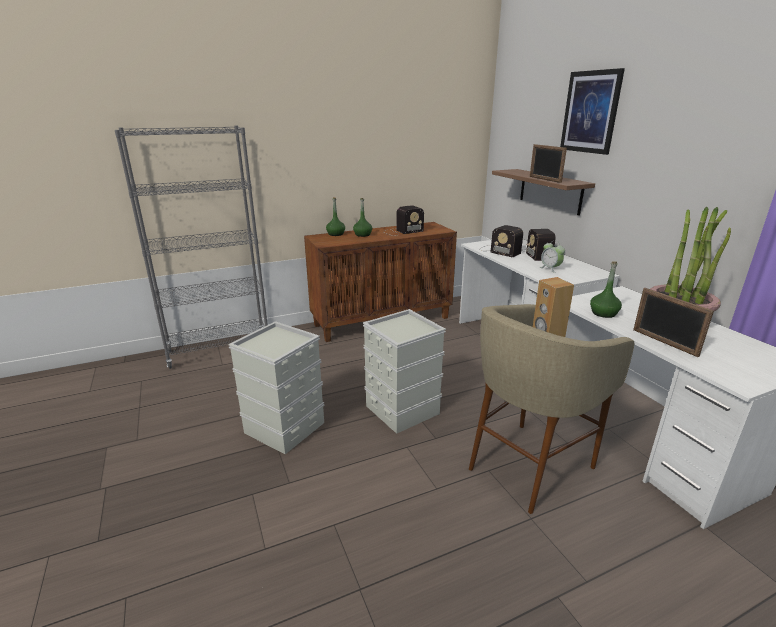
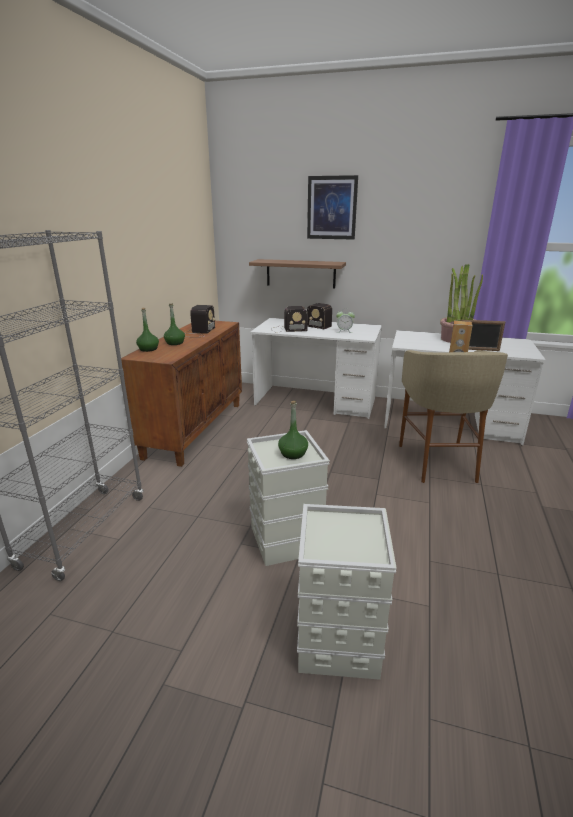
camera: 50 degrees left, 0 degrees up
grey storage box [363,309,446,434] -> grey storage box moved to [297,504,397,680]
picture frame [530,144,567,183] -> none
green bottle [590,261,622,318] -> green bottle moved to [278,401,308,459]

